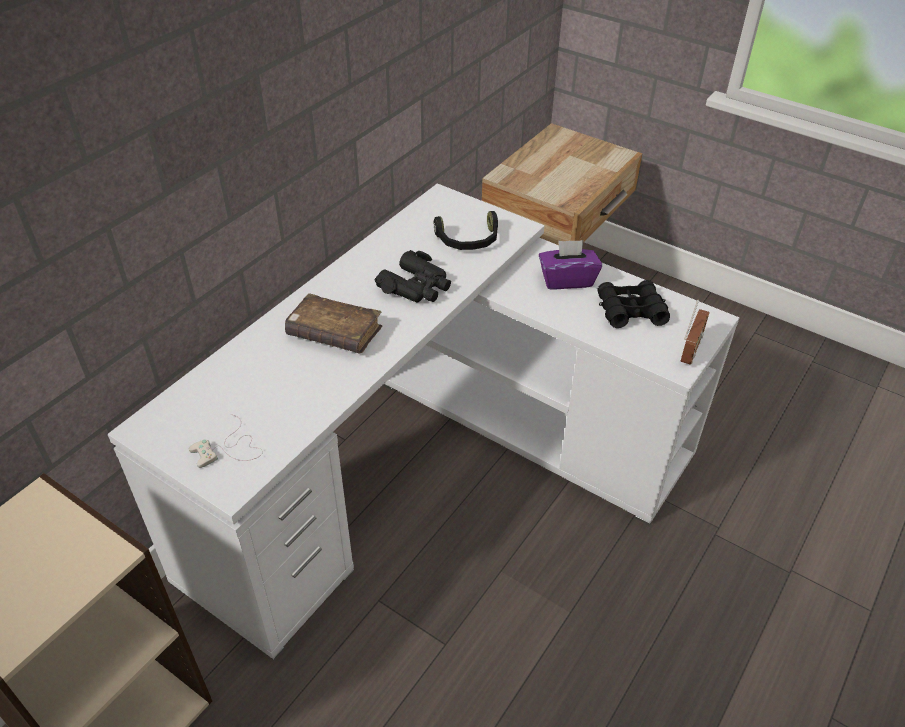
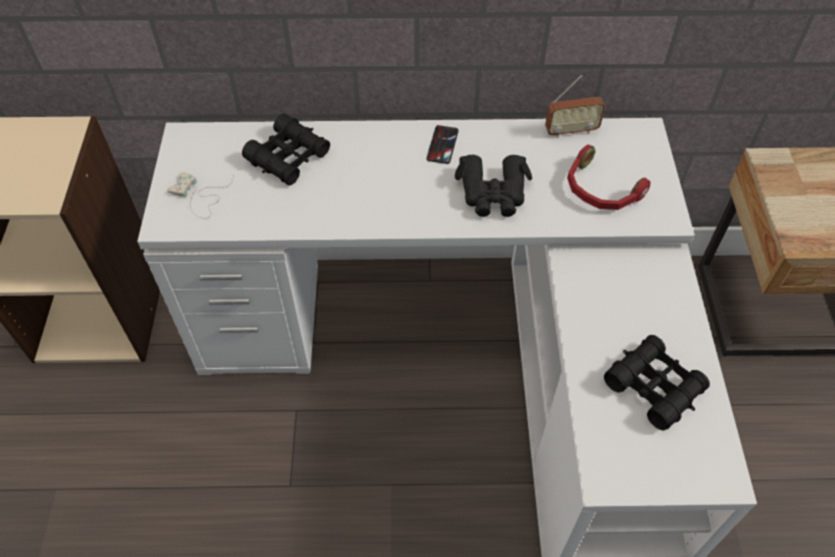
camera: 55 degrees right, 10 degrees up
brown book [285,293,382,354] -> none
black headphones [434,211,498,250] -> red headphones [567,145,651,210]
purple tissue box [539,240,602,290] -> none
radio [680,299,710,365] -> radio moved to [545,75,605,138]
none -> black binoculars [242,114,330,186]
none -> phone [427,125,459,164]

